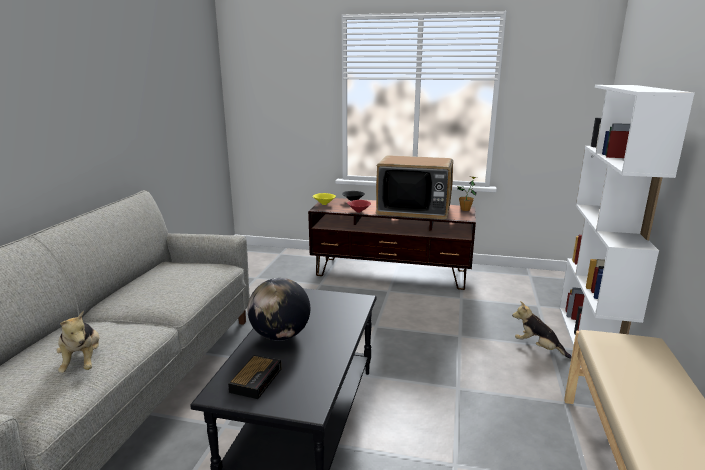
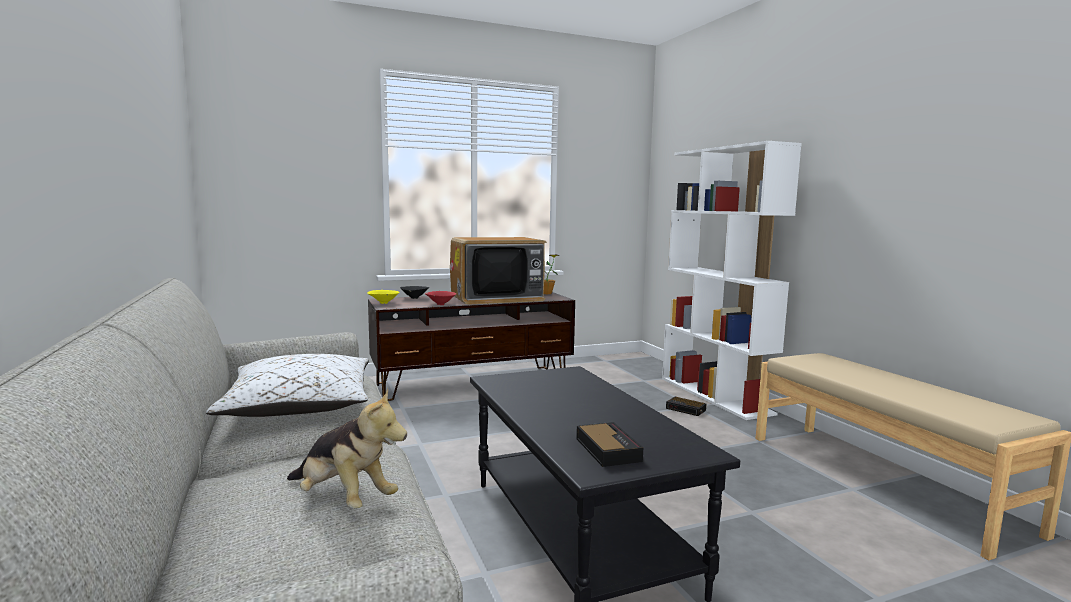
camera: 35 degrees left, 10 degrees down
globe [248,278,310,341] -> none
plush toy [512,301,572,359] -> alarm clock [666,397,706,416]
none -> white pillow [206,354,369,417]

